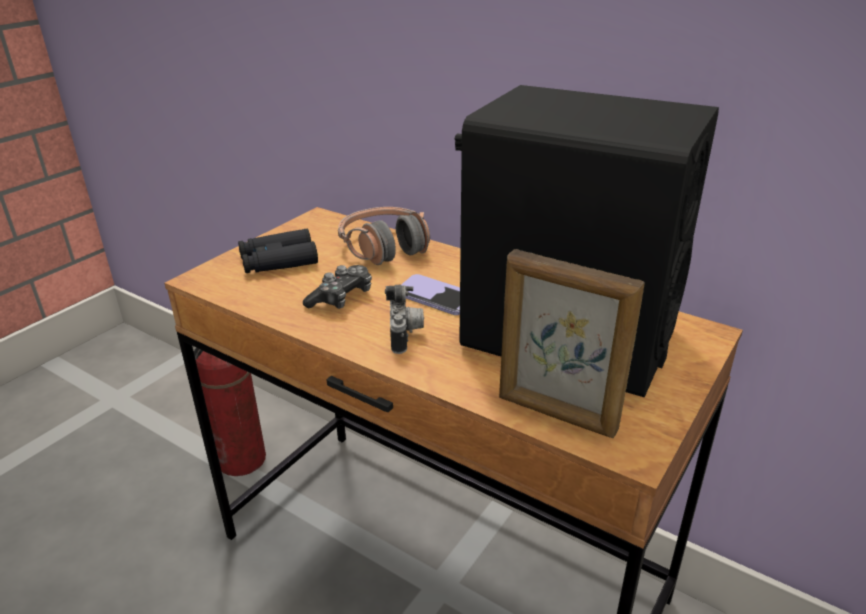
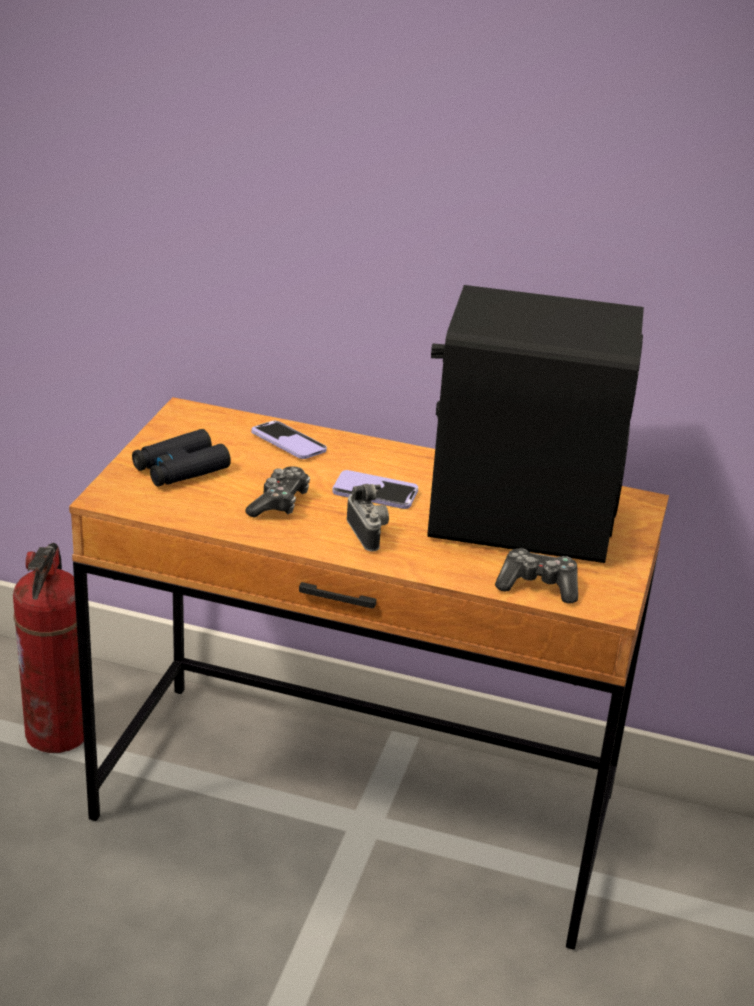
camera: 20 degrees left, 0 degrees up
headphones [338,207,430,265] -> phone [251,421,327,459]
picture frame [499,249,645,438] -> game controller [495,548,578,604]

